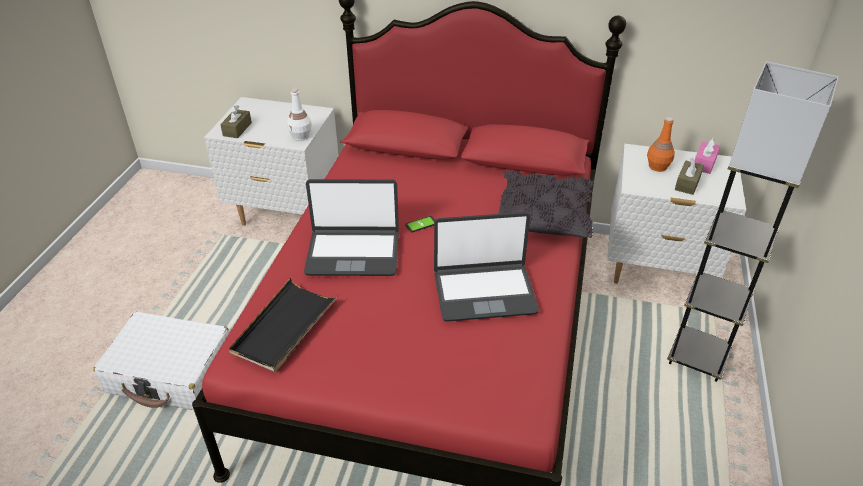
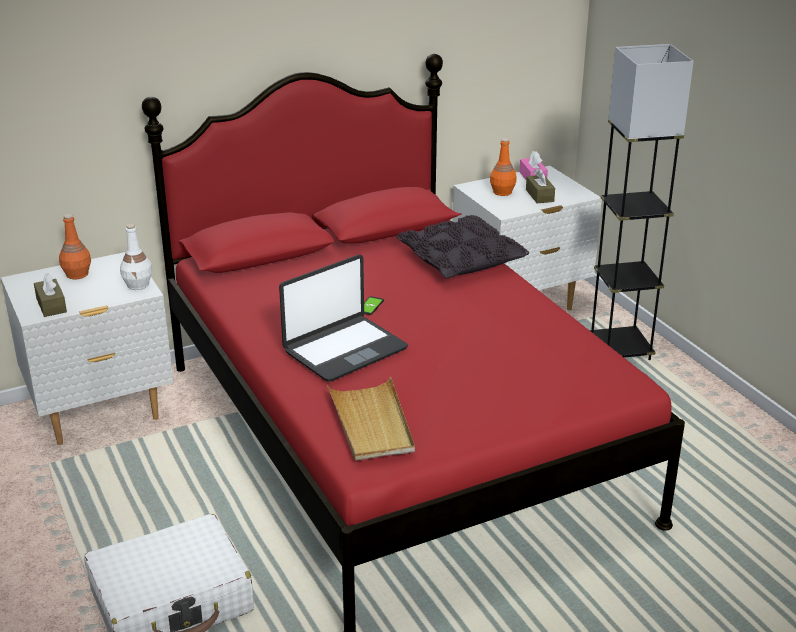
camera: 40 degrees left, 10 degrees down
black tray [229,278,338,372] -> beige tray [327,377,415,461]
laptop [434,212,539,322] -> none
none -> orange bottle [59,214,91,279]

